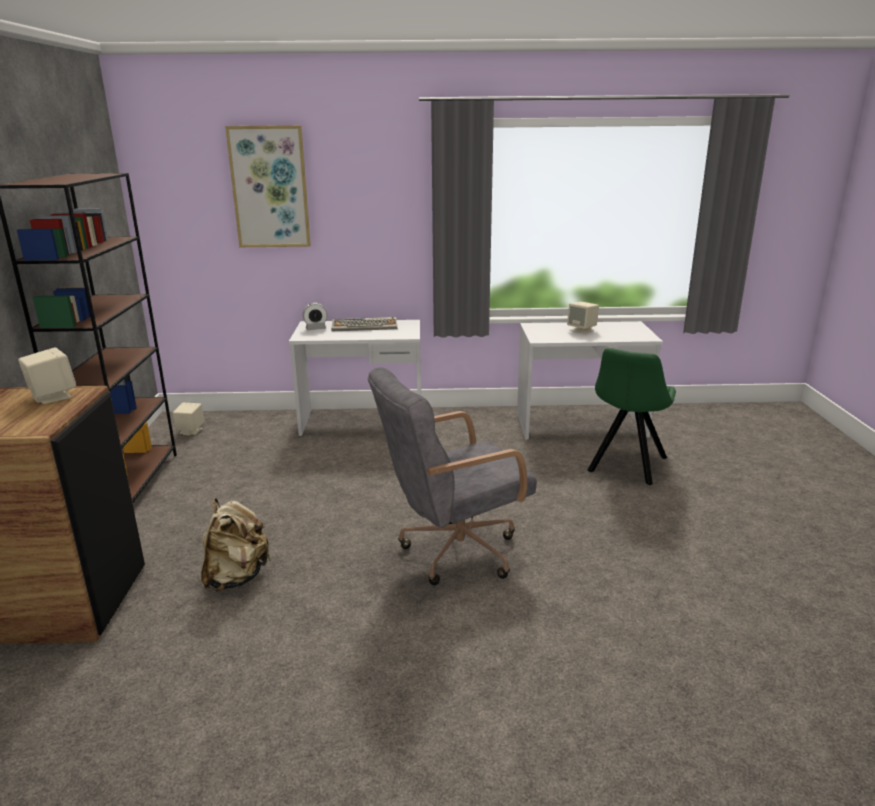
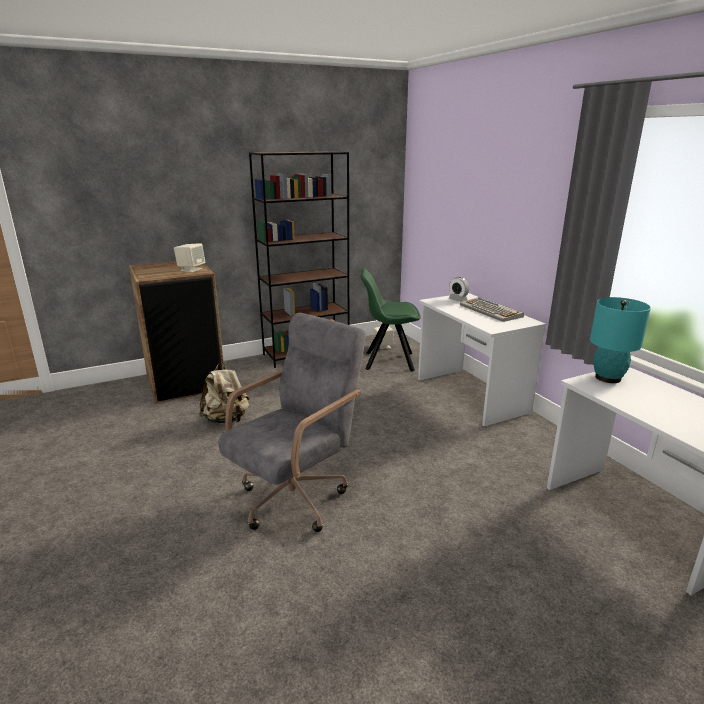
camera: 65 degrees right, 0 degrees up
picture [225,125,311,247] -> none
grey office chair [368,367,537,585] -> grey office chair turned 90 degrees clockwise [218,313,366,532]
beige speaker [567,302,599,334] -> none
green chair [588,348,676,485] -> green chair moved to [361,268,421,371]
none -> turquoise table lamp [590,297,651,383]

